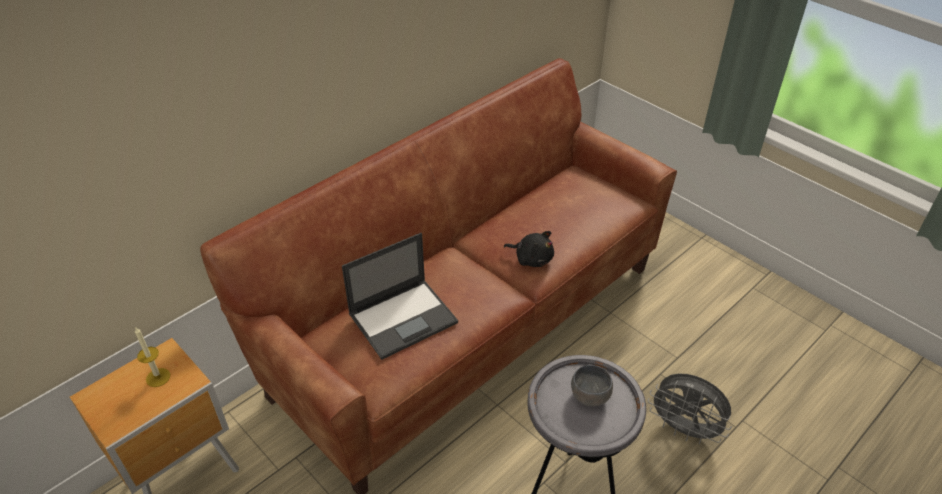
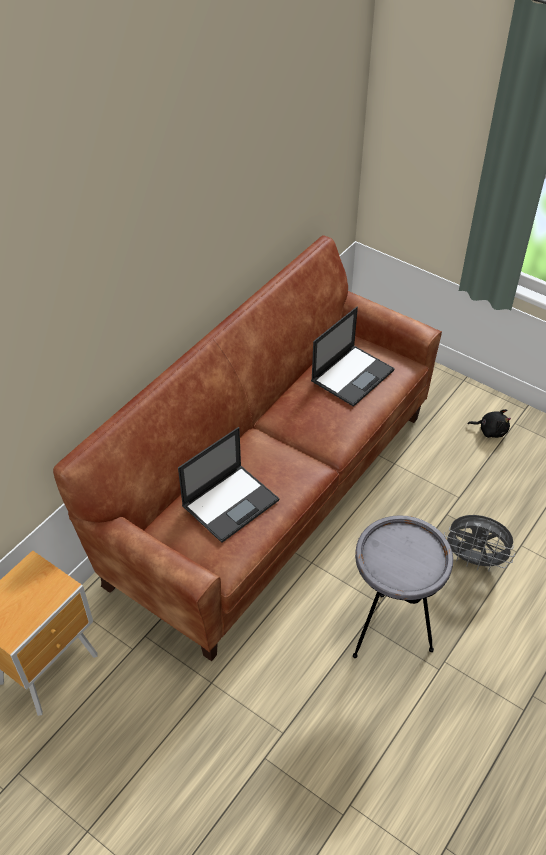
camera: 10 degrees left, 5 degrees up
candle [135,328,170,387] -> none
black plush toy [504,231,554,267] -> black plush toy moved to [467,409,511,438]
grey bowl [571,365,613,406] -> none
none -> laptop [311,307,395,407]

